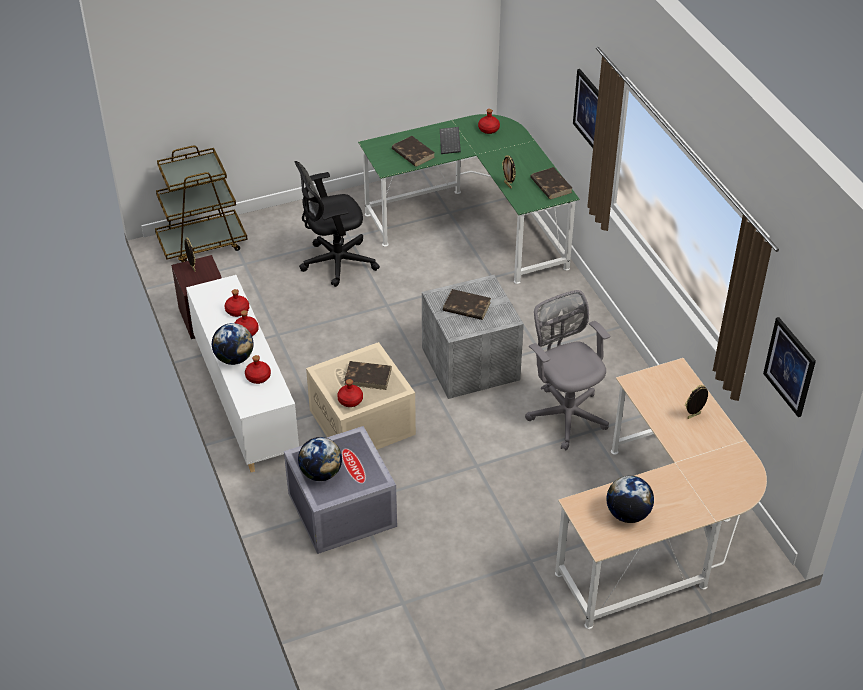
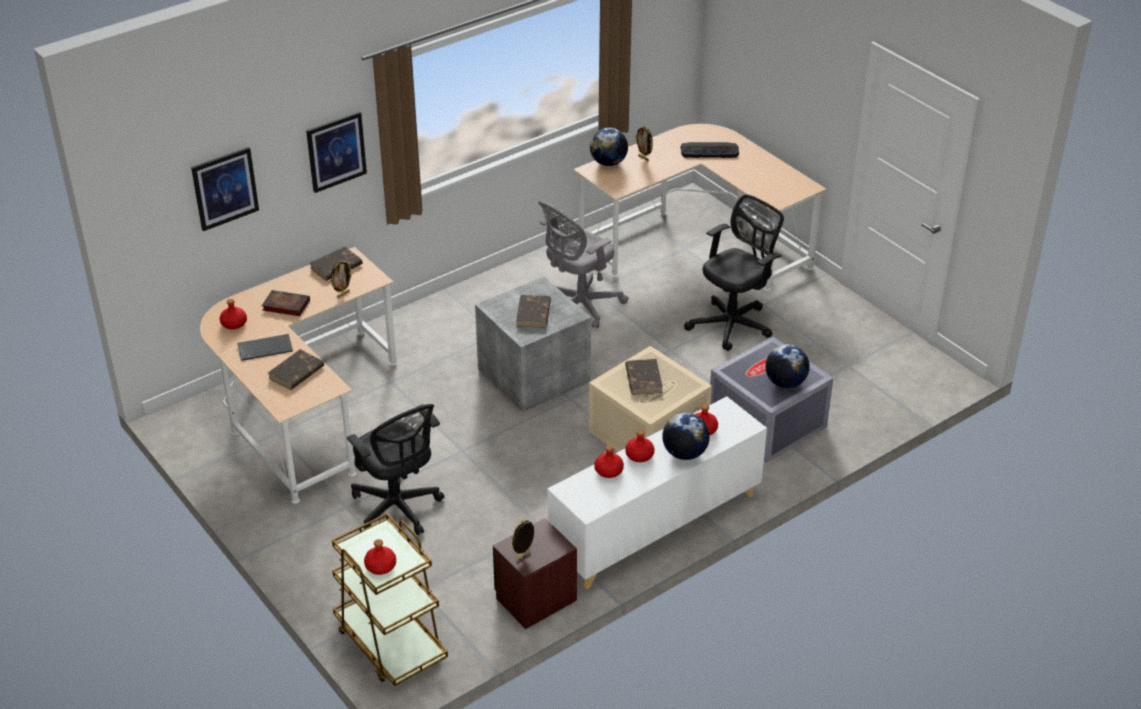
camera: 105 degrees left, 5 degrees down
red bottle [337,379,363,407] -> red bottle moved to [364,539,396,575]
green desk [358,114,580,284] -> beige desk [200,247,397,504]
globe [606,476,654,523] -> globe moved to [590,128,628,166]
picture [763,317,816,417] -> picture moved to [191,147,259,231]
none -> book [262,290,310,316]
none -> keyboard [680,142,739,158]
none -> black office chair [684,194,784,351]

